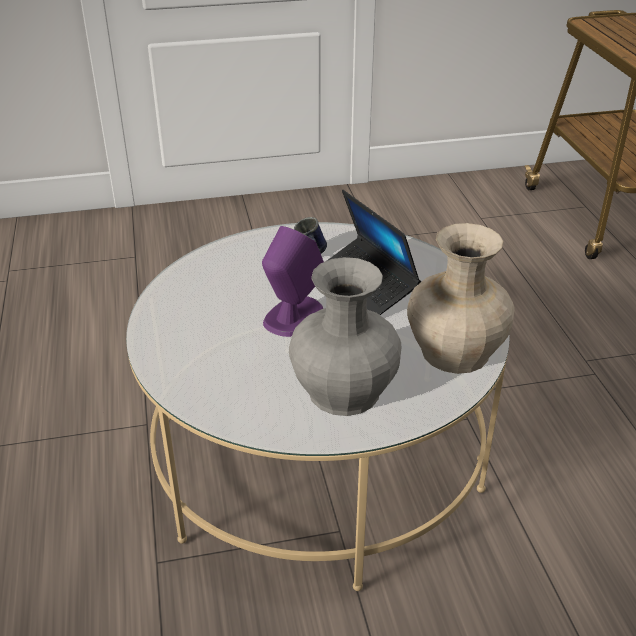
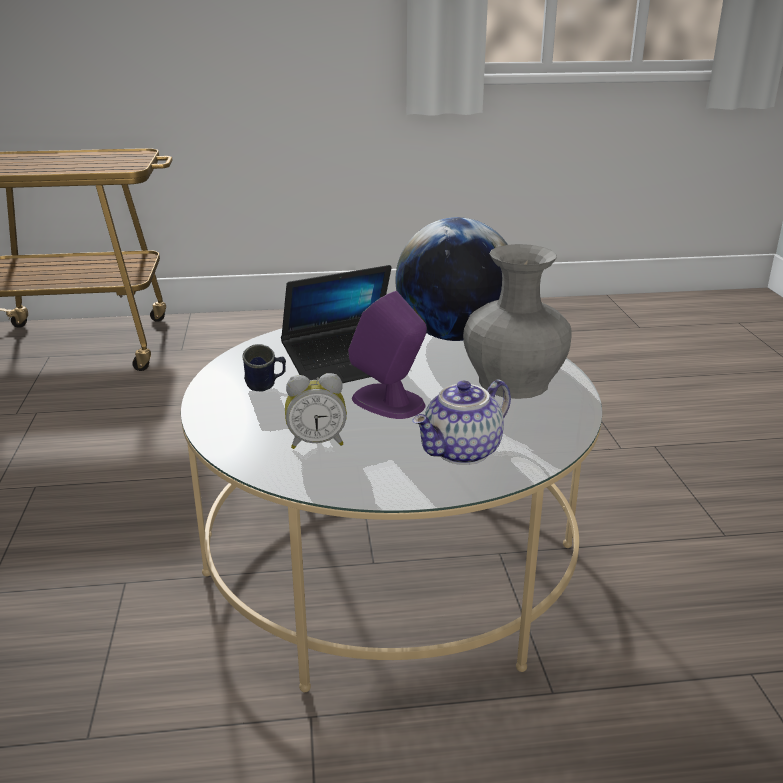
camera: 85 degrees left, 10 degrees down
beige vase [407,223,515,374] -> globe [395,217,508,341]
none -> alarm clock [285,373,347,449]
none -> teapot [412,379,511,465]

